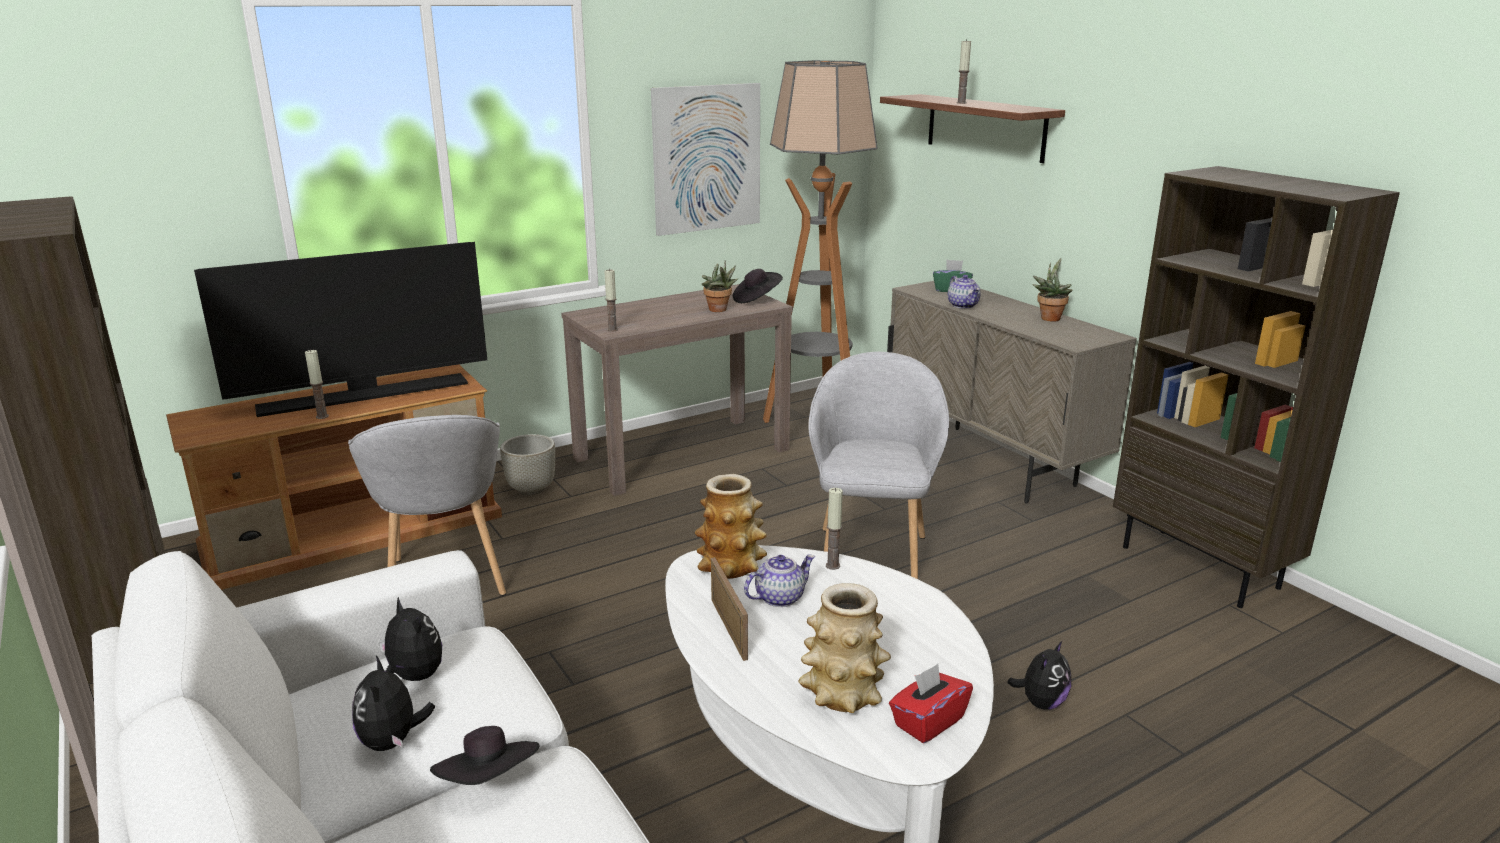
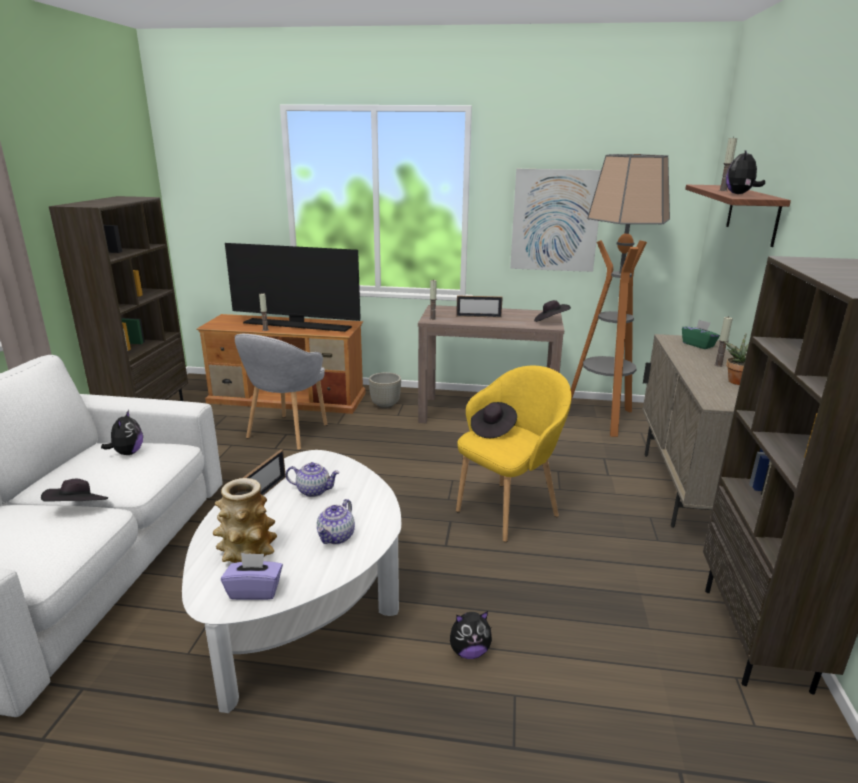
camera: 40 degrees right, 0 degrees up
plush toy [352,655,435,751] -> plush toy moved to [726,151,765,194]
vase [695,474,767,579] -> none
potted plant [702,261,738,312] -> none
grey armchair [808,352,949,579] -> yellow armchair [456,366,571,542]
candle [826,488,843,570] -> candle moved to [714,316,733,367]
red tissue box [889,664,973,743] -> purple tissue box [221,553,283,600]
teapot [948,275,981,309] -> teapot moved to [317,499,355,544]
none -> picture frame [456,296,503,318]
none -> black hat [471,402,517,438]

